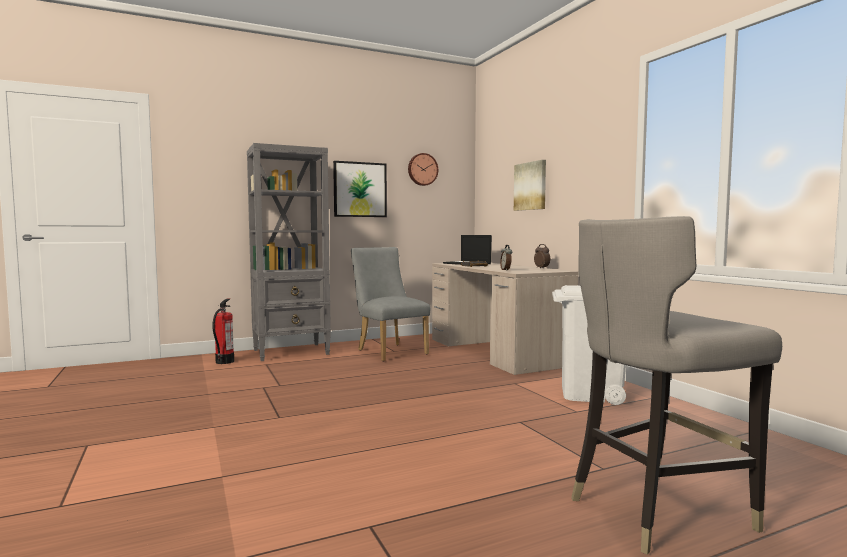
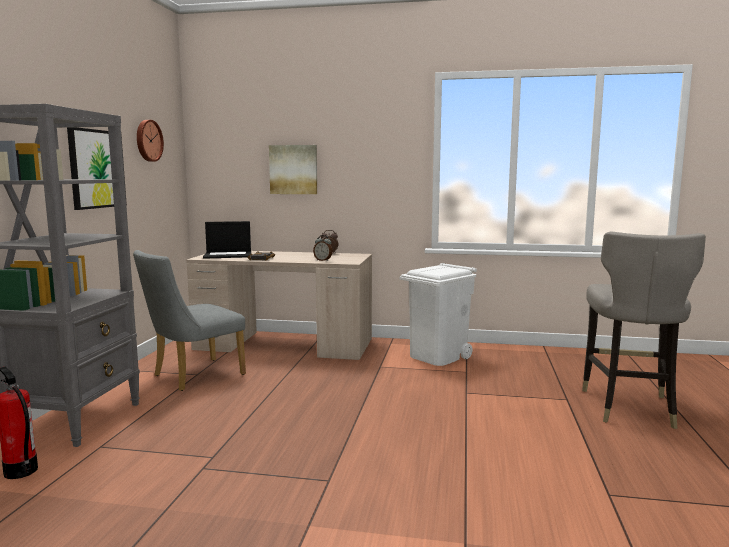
camera: 55 degrees left, 5 degrees up
grey chair [351,247,430,361] -> grey chair turned 45 degrees counterclockwise [133,250,246,391]

